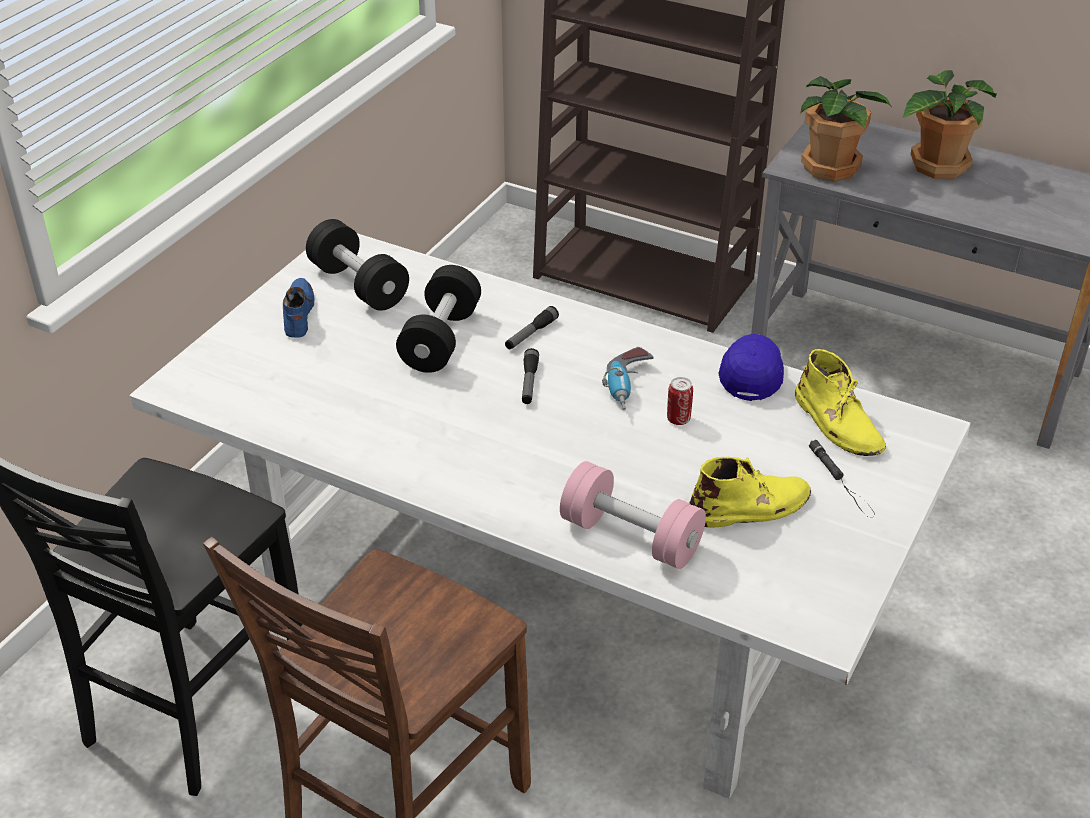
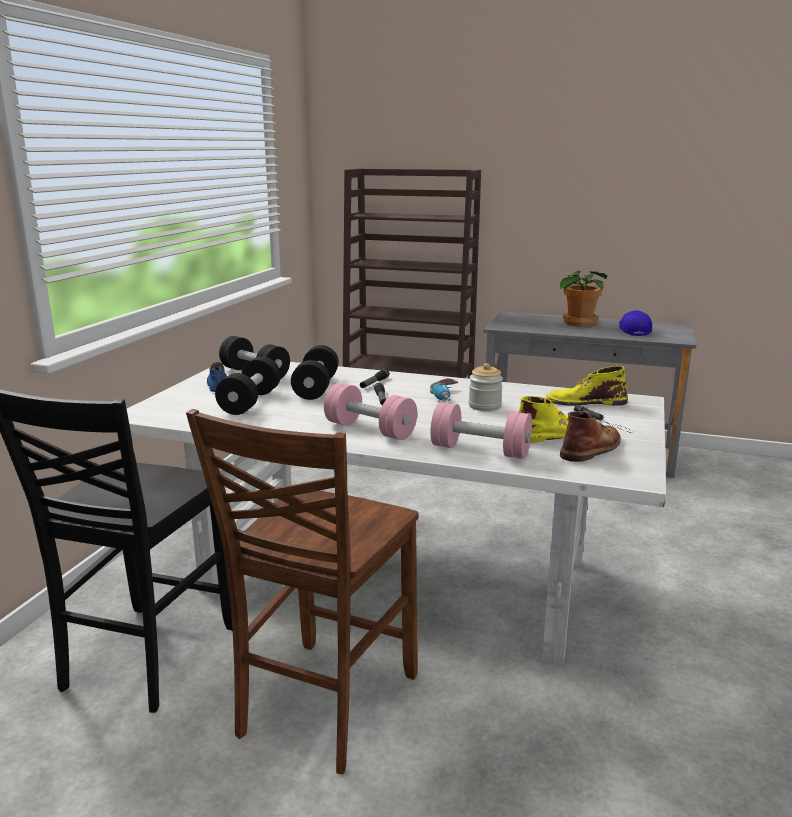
camera: 10 degrees left, 20 degrees down
can [667,377,693,425] -> jar [469,363,503,411]
blue cap [719,334,784,401] -> blue cap moved to [619,310,652,336]
yellow boot [795,349,886,456] -> yellow boot turned 135 degrees clockwise [546,366,628,406]
potted plant [800,76,892,182] -> none
none -> black dumbbell [215,356,281,415]
none -> pink dumbbell [324,383,417,440]
none -> brown boot [560,411,621,462]

